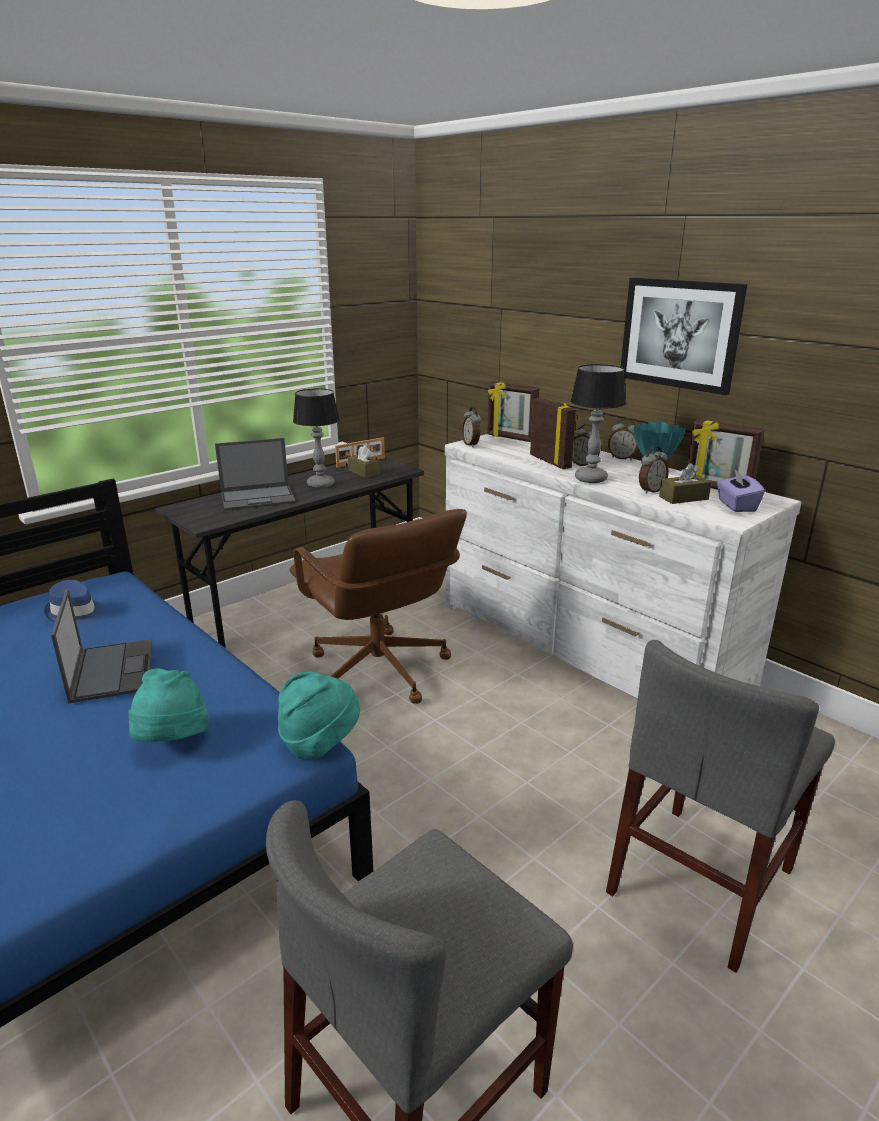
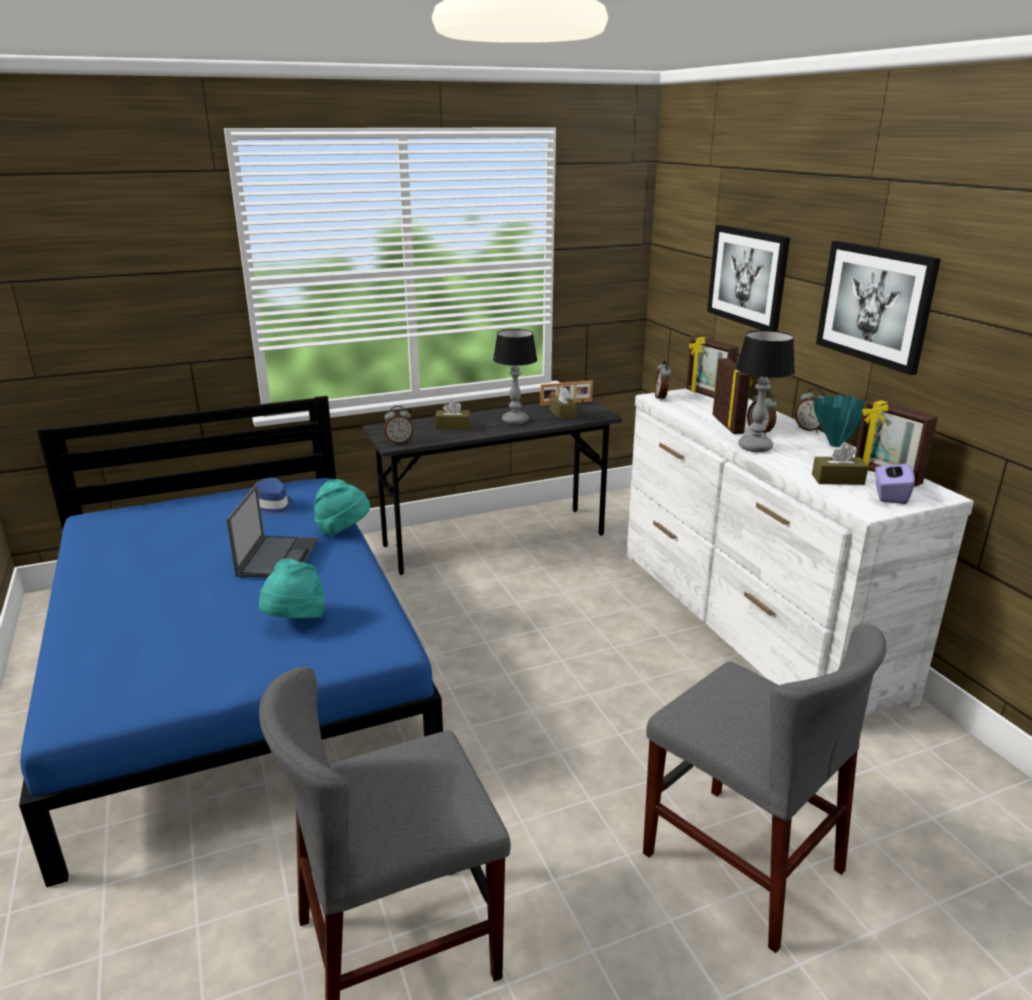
camera: 20 degrees right, 0 degrees up
laptop [215,438,296,511] -> brown tissue box [435,400,470,430]
turquoise hat [278,672,360,758] -> turquoise hat moved to [314,479,370,535]
brown office chair [289,509,467,704] -> none
grey chair [606,640,835,973] -> grey chair turned 105 degrees counterclockwise [643,624,887,953]
alarm clock [639,446,669,494] -> alarm clock moved to [384,406,414,444]
none -> picture [707,225,790,331]

